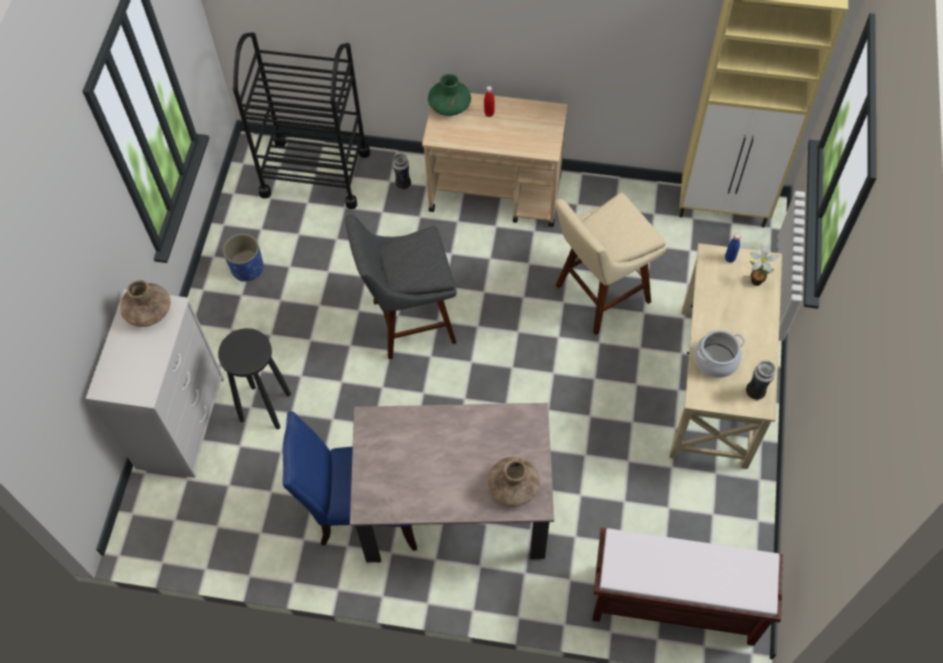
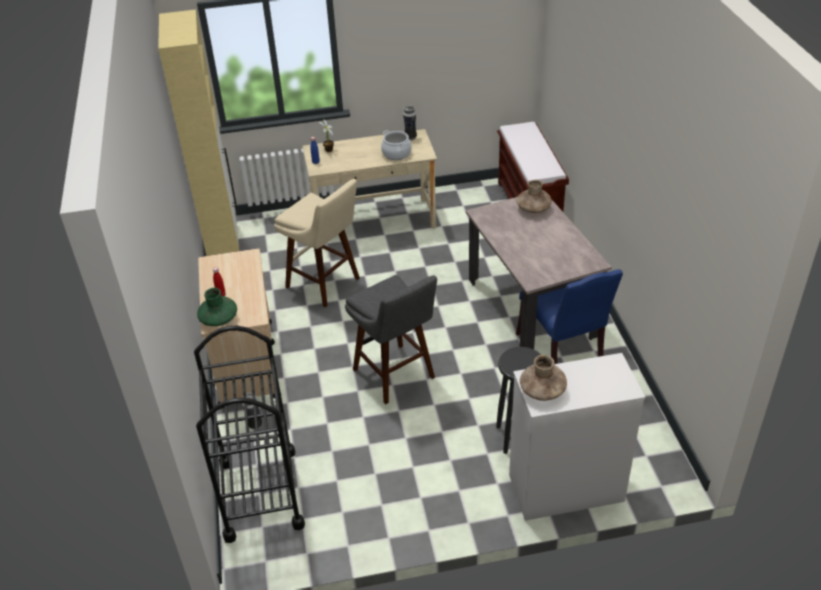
camera: 110 degrees left, 20 degrees down
blue planter [223,234,263,282] -> none

